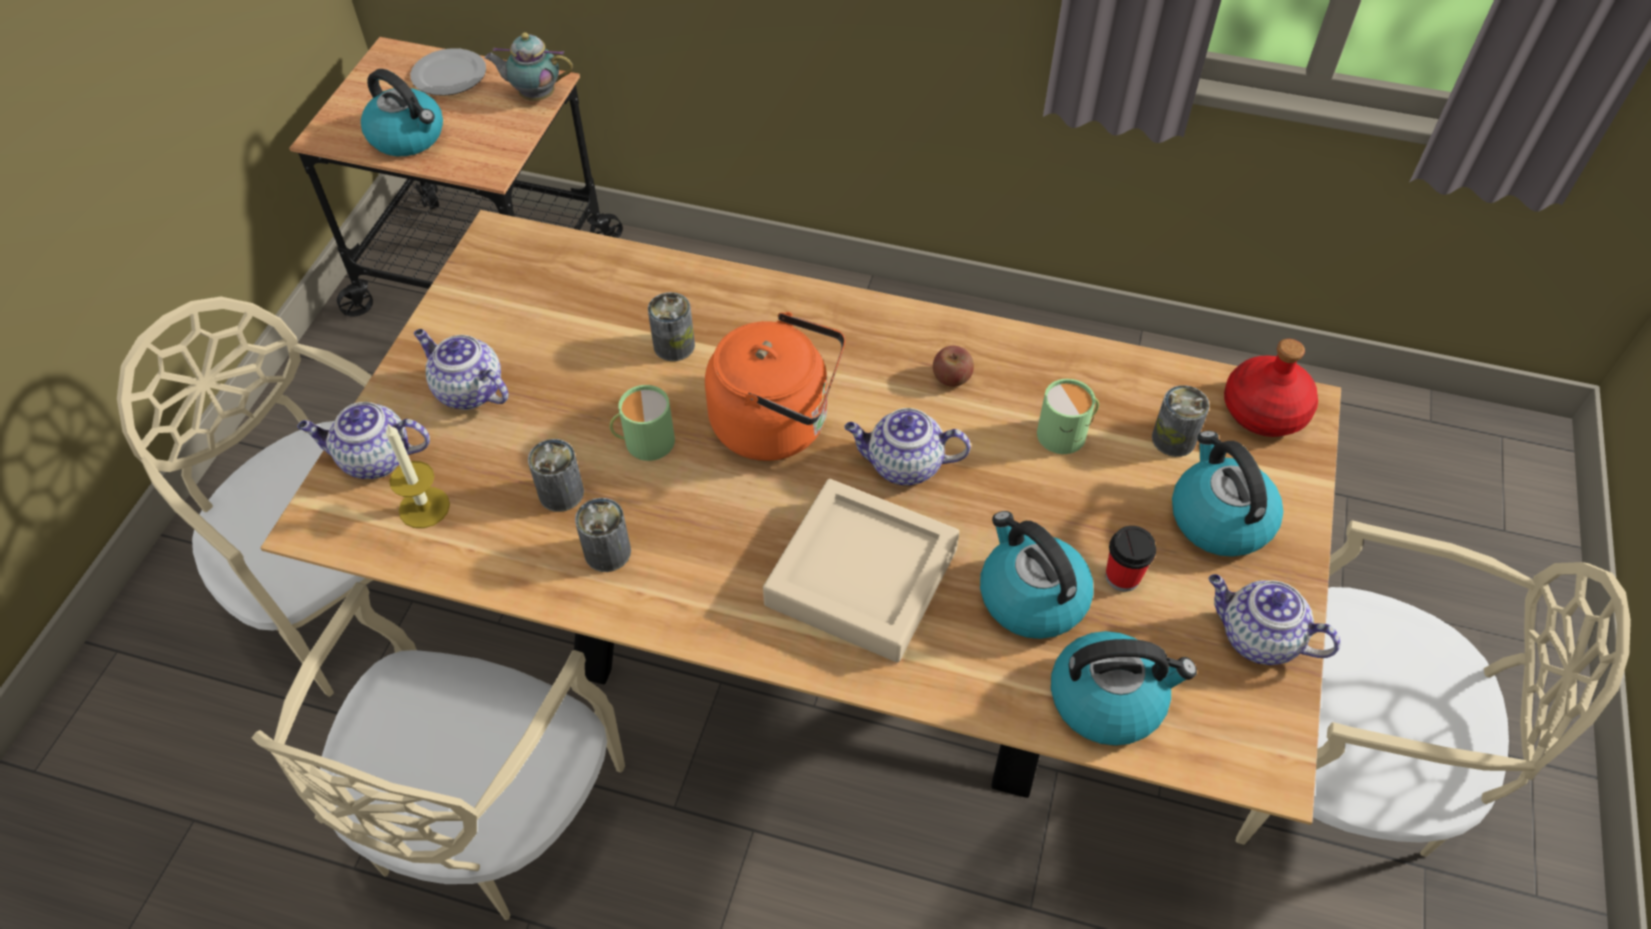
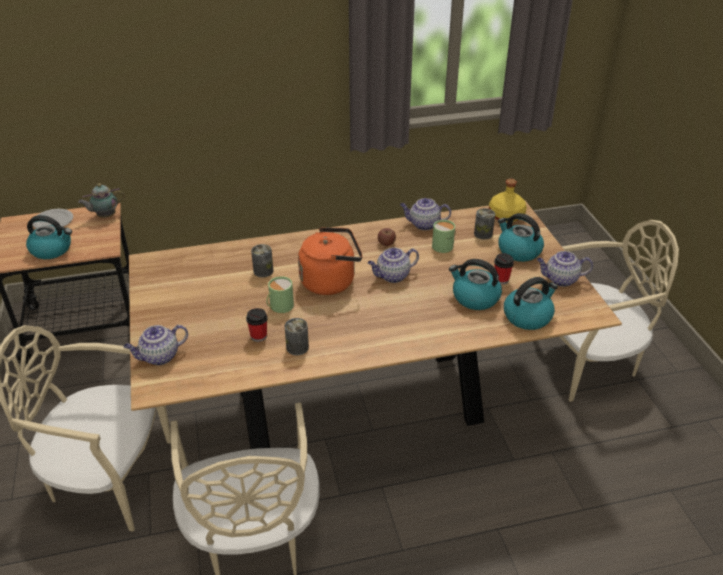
camera: 30 degrees left, 15 degrees down
candle [386,424,450,528] -> none
teapot [414,329,509,410] -> teapot moved to [400,198,451,230]
can [528,439,584,512] -> cup [246,308,268,342]
beige tray [763,479,959,662] -> none
red bottle [1224,339,1318,437] -> yellow bottle [489,179,527,222]

